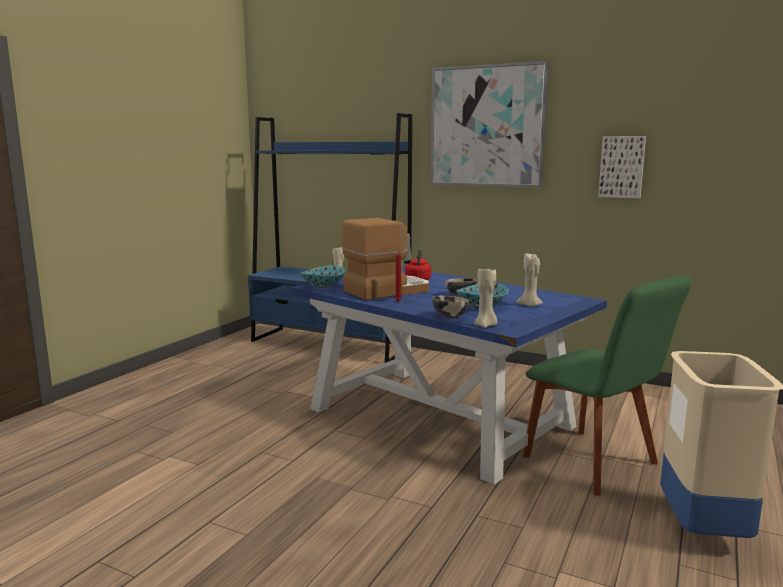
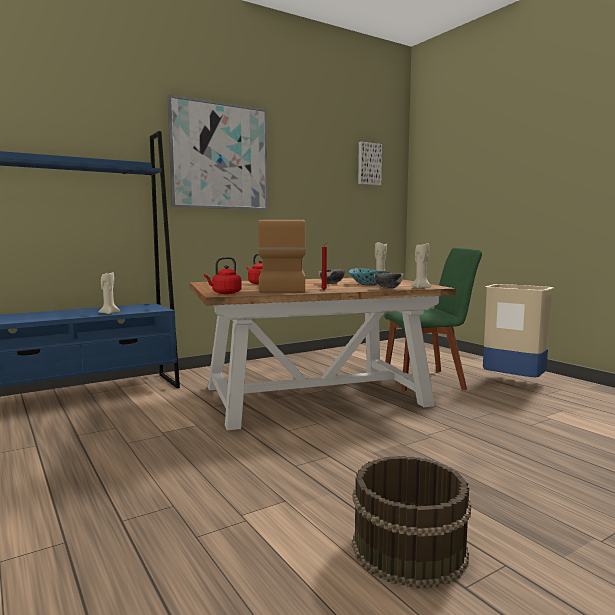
camera: 60 degrees left, 5 degrees down
blue dining table [292,267,607,485] -> brown dining table [190,278,456,431]
bowl [300,265,346,288] -> red kettle [204,257,242,294]
picture [598,136,646,198] -> picture moved to [358,141,382,185]
none -> brown bucket [352,456,471,589]

